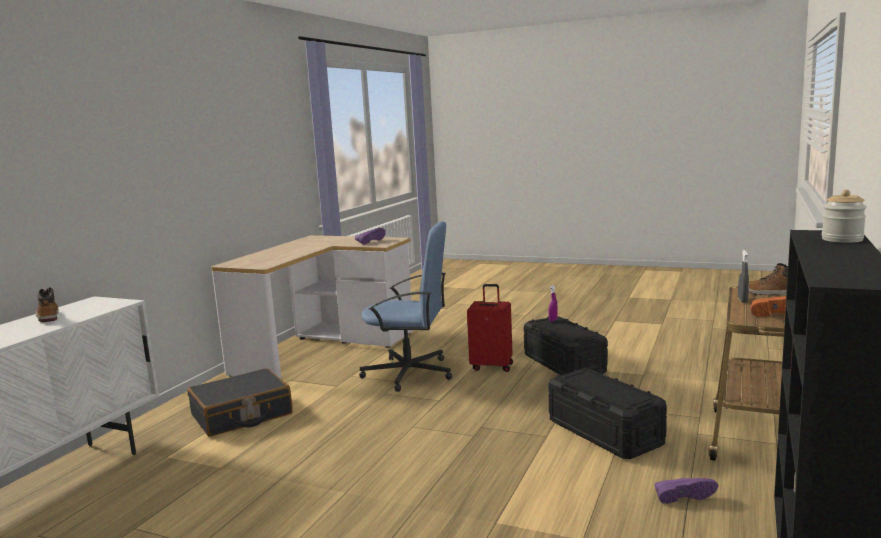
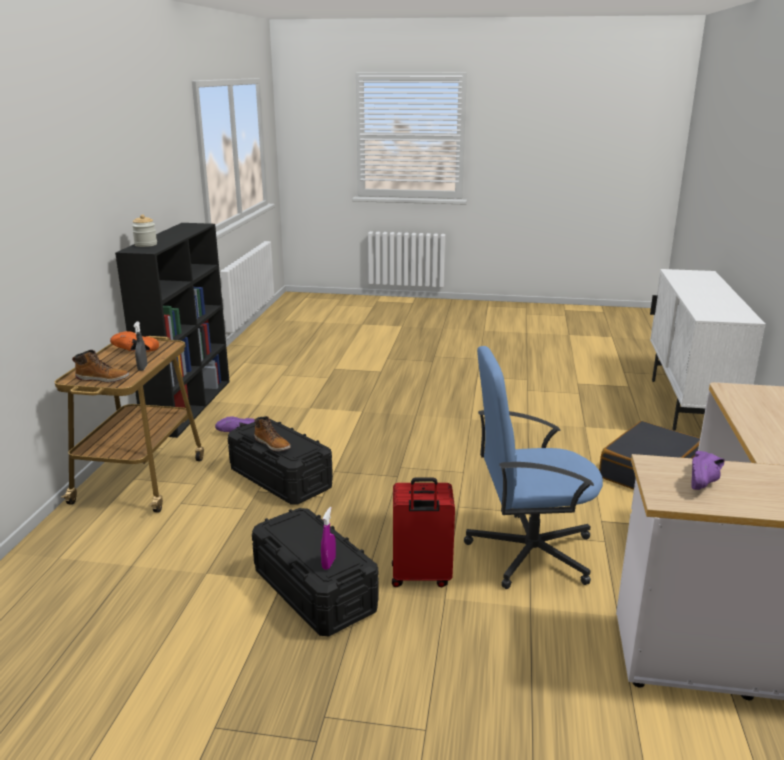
camera: 165 degrees right, 10 degrees up
boot [35,287,59,322] -> boot moved to [254,416,291,451]

